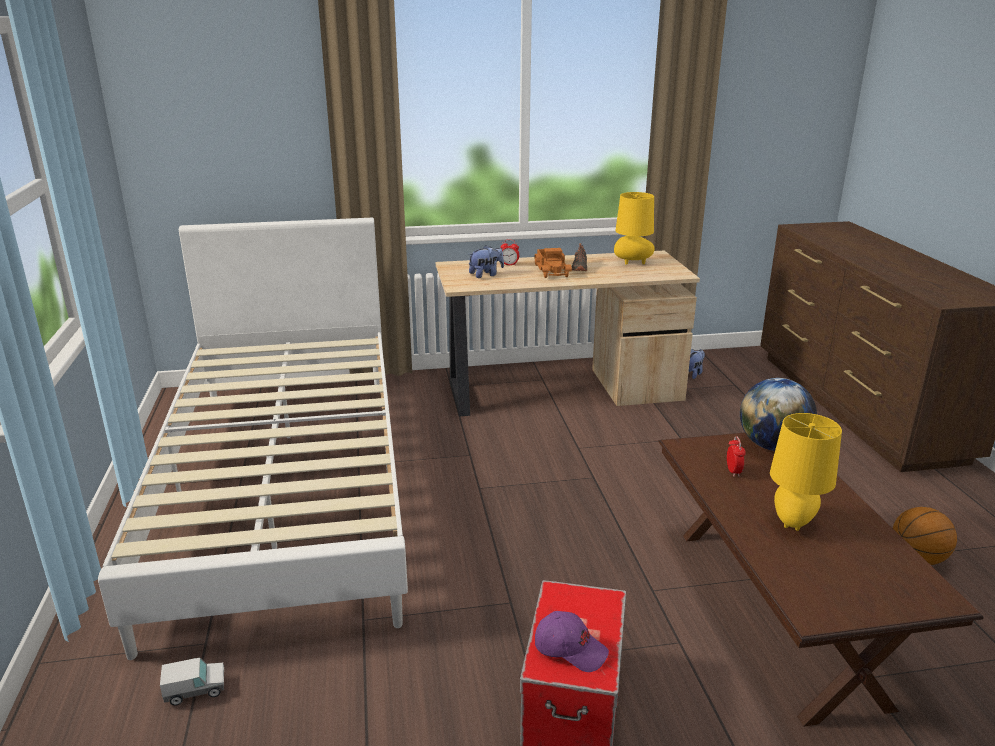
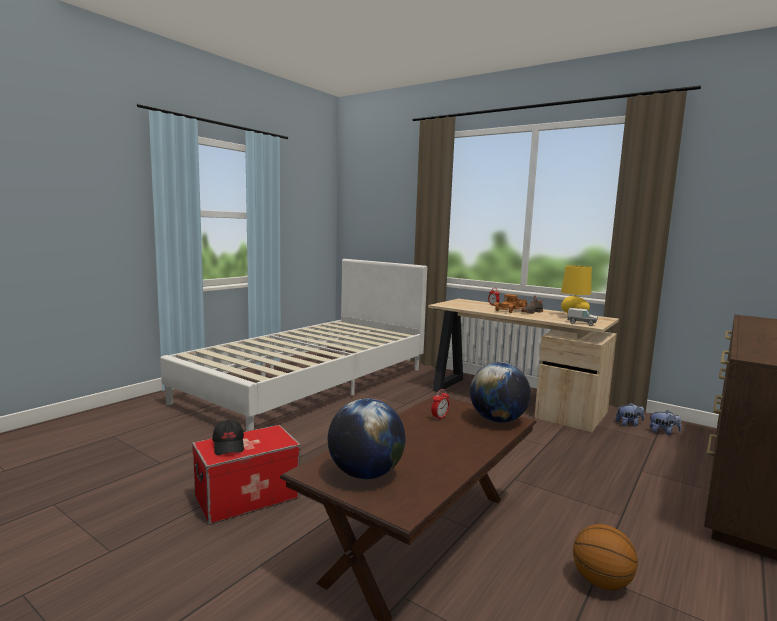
camera: 45 degrees right, 15 degrees down
toy truck [160,658,224,705] -> toy truck moved to [567,308,598,326]
plush toy [468,245,504,278] -> plush toy moved to [650,410,681,435]
purple cap [535,611,609,672] -> black cap [212,420,244,455]
yellow table lamp [770,413,842,531] -> none
none -> globe [328,399,406,479]

